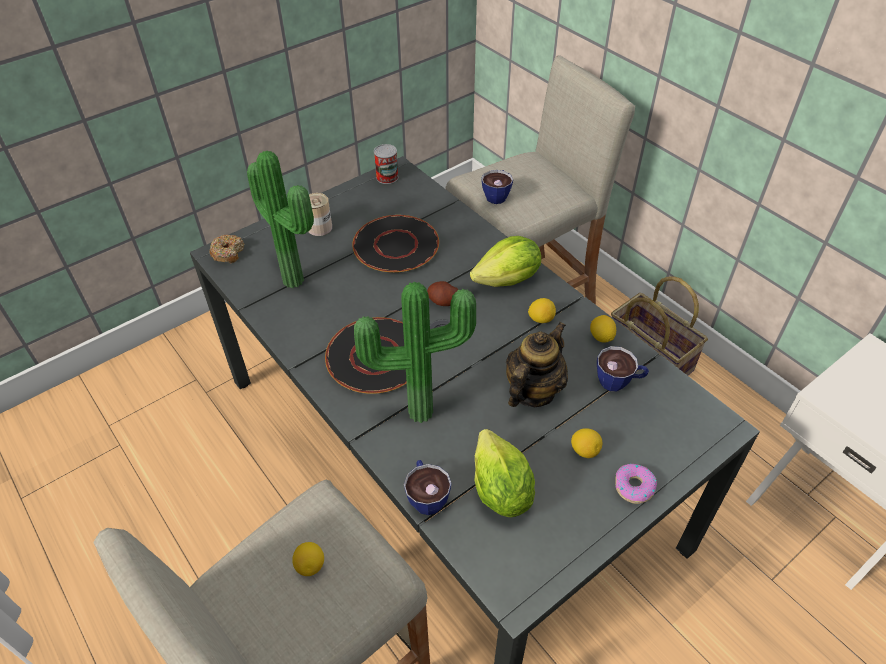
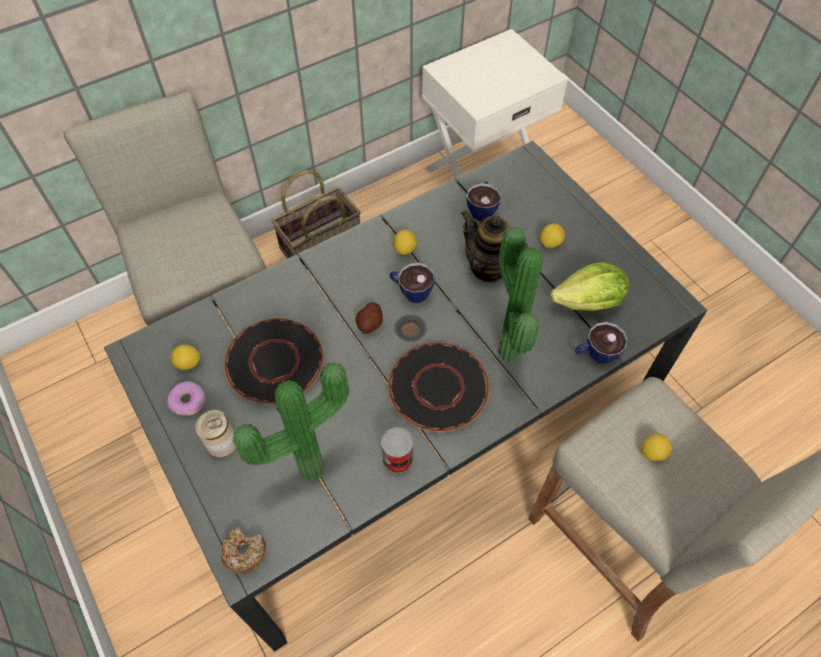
camera: 85 degrees left, 10 degrees up
can [374,144,399,184] -> can moved to [381,427,413,473]
lettuce [470,236,541,287] -> none
cup [481,170,513,204] -> cup moved to [389,262,435,303]
lemon [590,315,616,343] -> lemon moved to [171,344,200,370]
donut [615,464,657,504] -> donut moved to [167,381,206,416]

